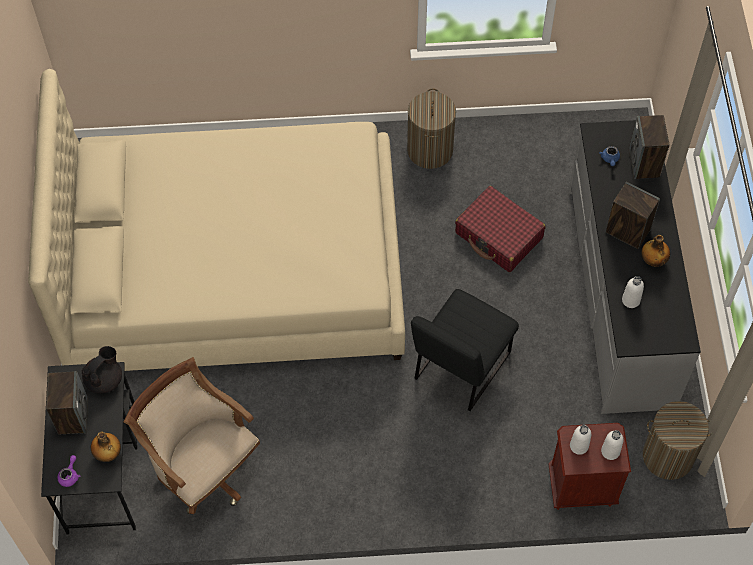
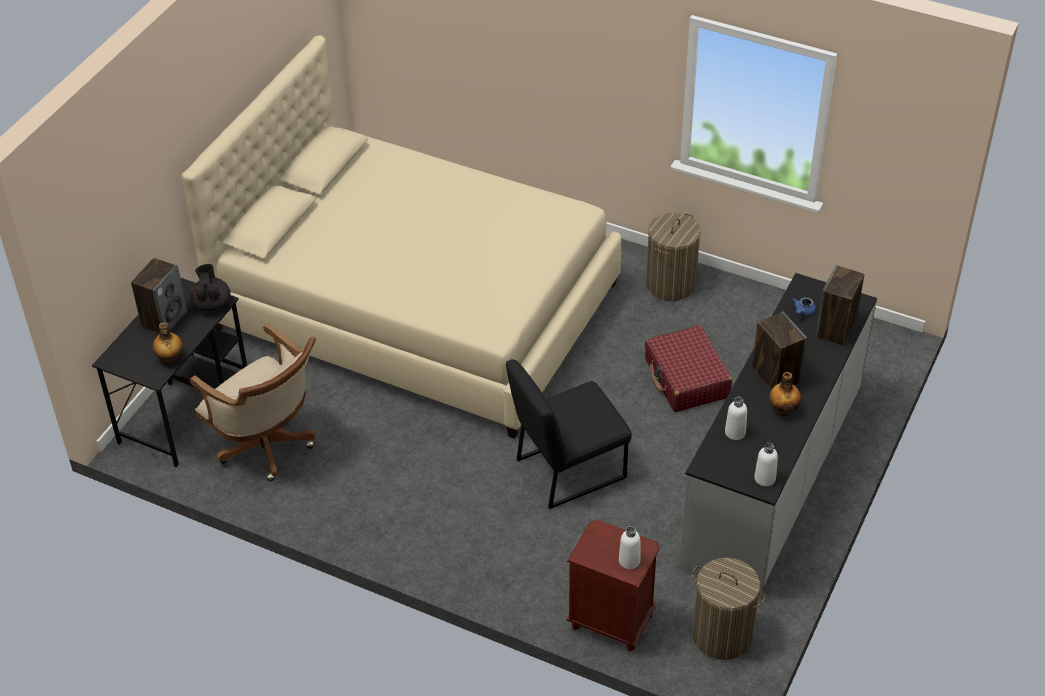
camera: 30 degrees right, 15 degrees down
purple teapot [57,455,80,487] -> none
black teapot [81,346,122,393] -> black teapot turned 75 degrees counterclockwise [190,264,231,312]
office chair [124,357,260,514] -> office chair turned 150 degrees clockwise [189,323,316,481]
white bottle [570,425,591,455] -> white bottle moved to [754,443,778,486]

